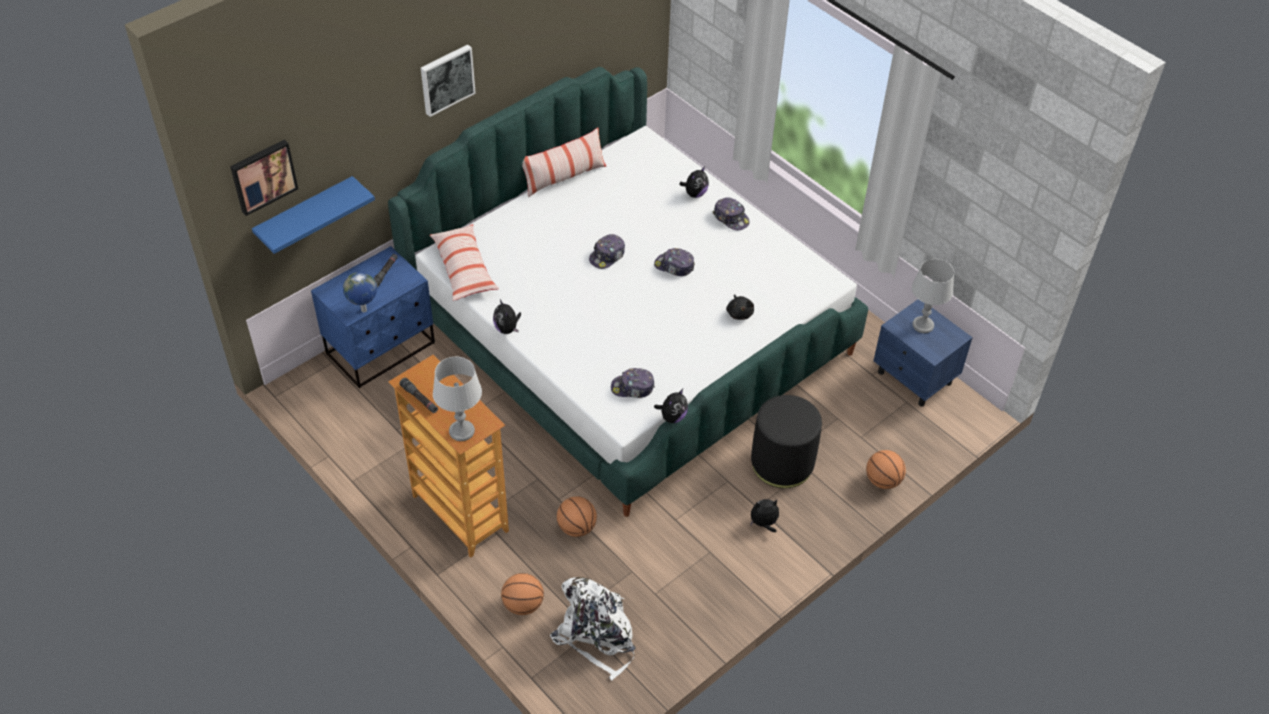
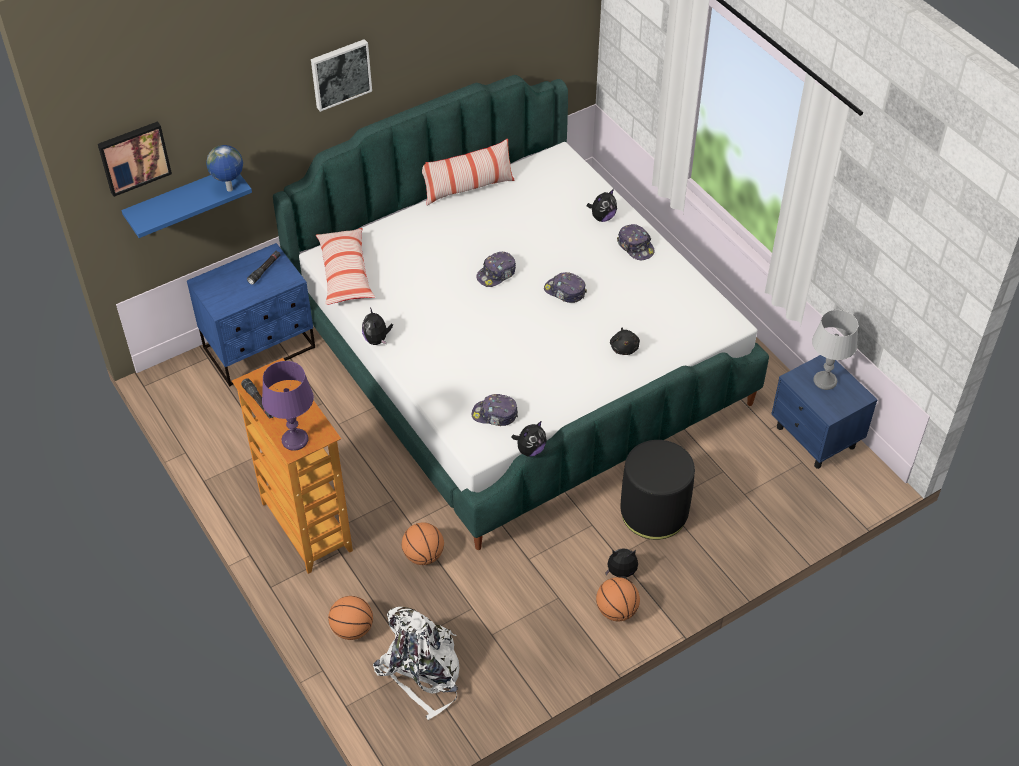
camera: 10 degrees right, 0 degrees up
globe [343,272,377,312] -> globe moved to [206,145,243,192]
grey table lamp [433,357,482,441] -> purple table lamp [262,361,314,451]
basketball [866,450,906,489] -> basketball moved to [596,577,640,621]

